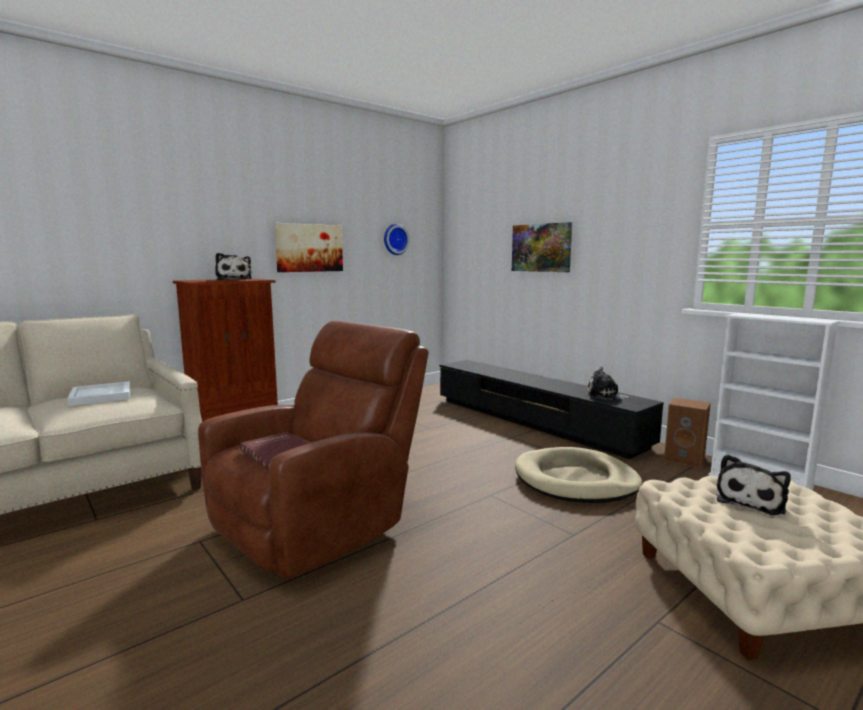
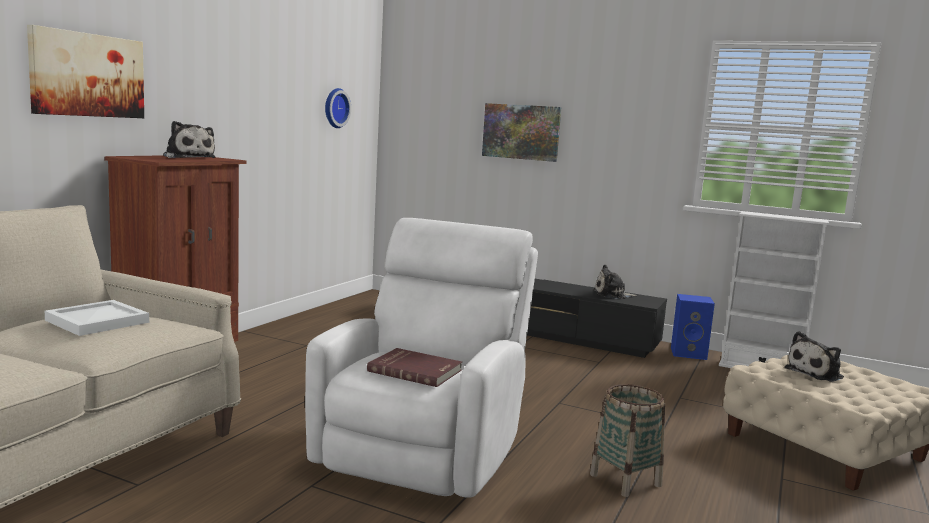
camera: 25 degrees left, 0 degrees up
brown armchair [198,320,429,578] -> white armchair [305,218,538,498]
picture [275,223,343,272] -> picture moved to [27,25,144,118]
beige dog bed [515,447,642,503] -> none
brown speaker [664,398,711,468] -> blue speaker [671,294,715,360]
plush toy [716,454,791,515] -> plush toy turned 45 degrees clockwise [785,331,844,382]
none -> basket [590,384,665,497]

